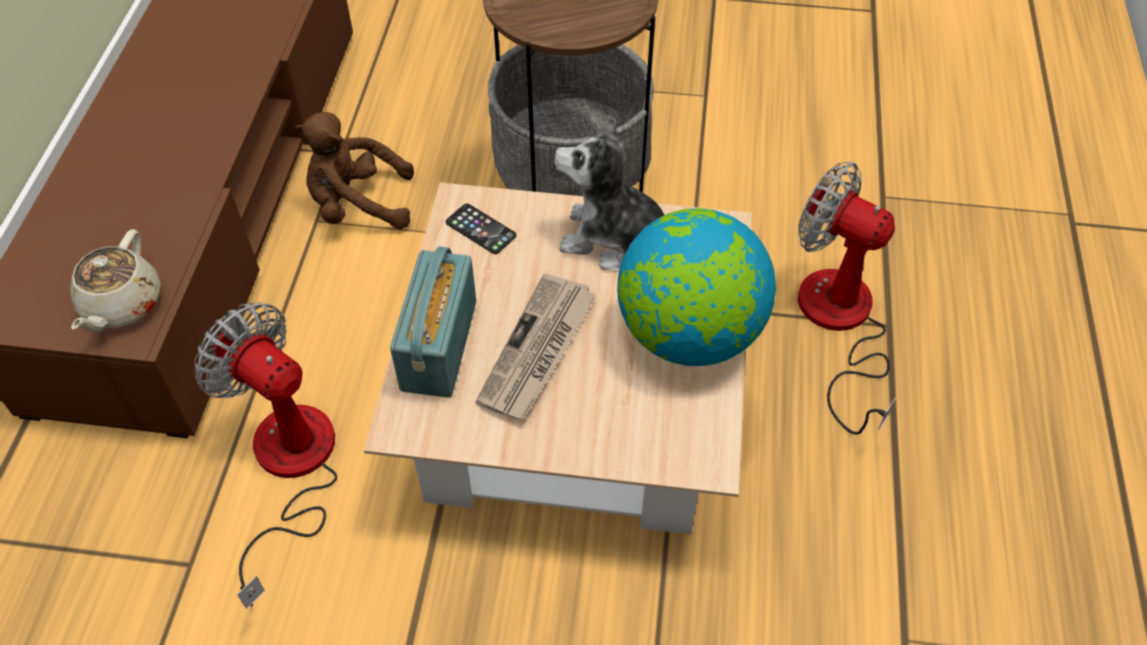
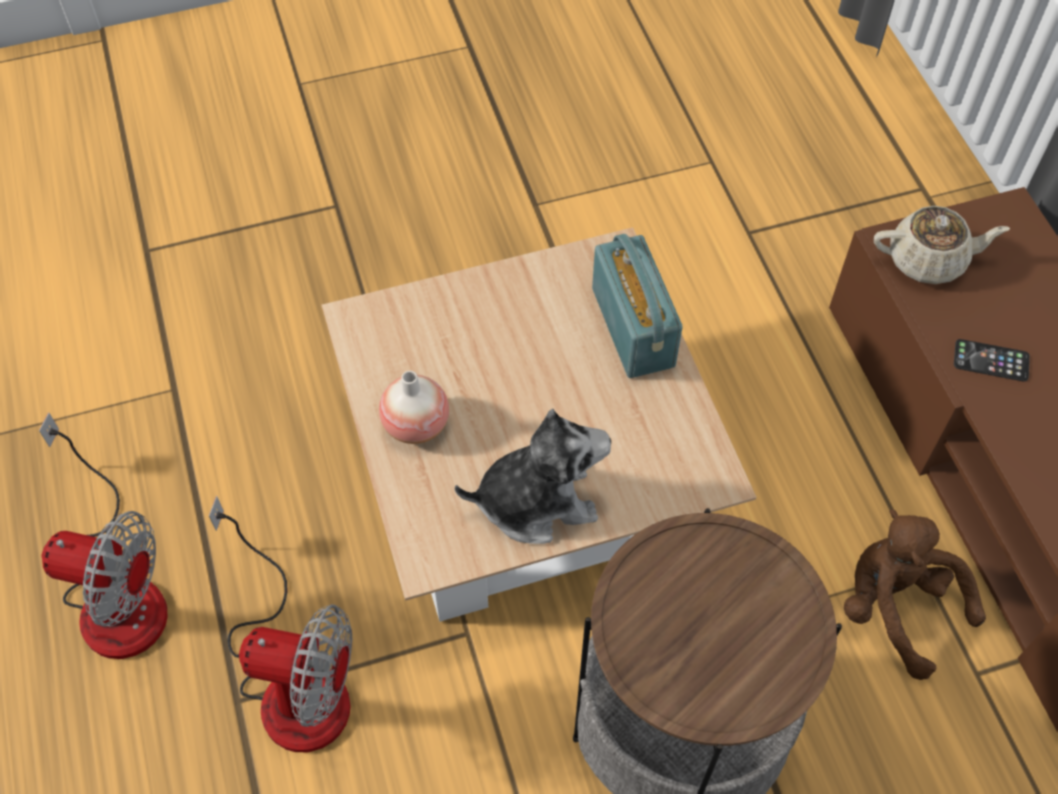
camera: 155 degrees right, 5 degrees up
beige teapot [70,229,161,332] -> beige teapot turned 105 degrees clockwise [874,206,1010,284]
fan [194,302,337,610] -> fan moved to [39,412,167,659]
brown plush toy [295,112,414,229] -> brown plush toy turned 105 degrees counterclockwise [844,509,986,680]
phone [446,204,516,254] -> phone moved to [954,339,1030,382]
newspaper [476,273,596,419] -> none
globe [617,208,776,366] -> vase [379,371,449,444]

